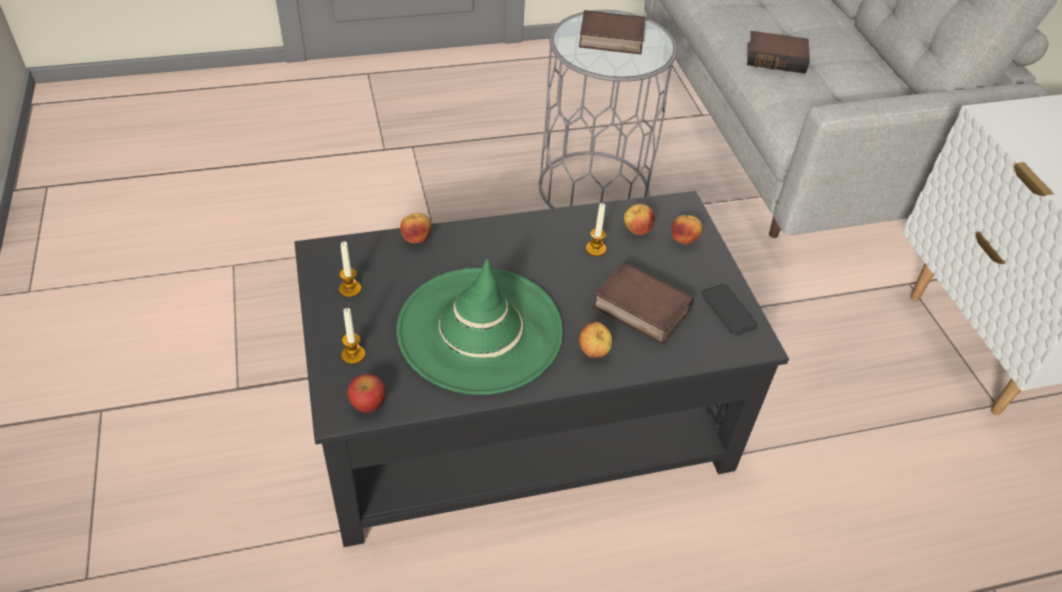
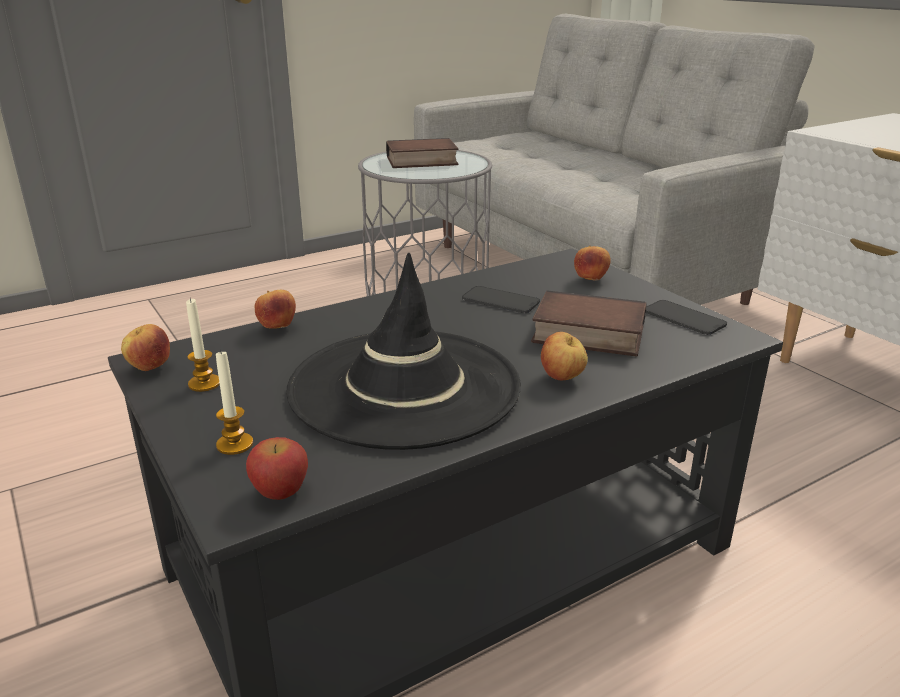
camera: 15 degrees left, 20 degrees down
green hat [397,259,563,395] -> black hat [286,252,521,450]
candle [586,203,606,257] -> phone [462,286,540,313]
apple [624,204,655,235] -> apple moved to [121,324,170,371]
book [747,31,810,73] -> none

